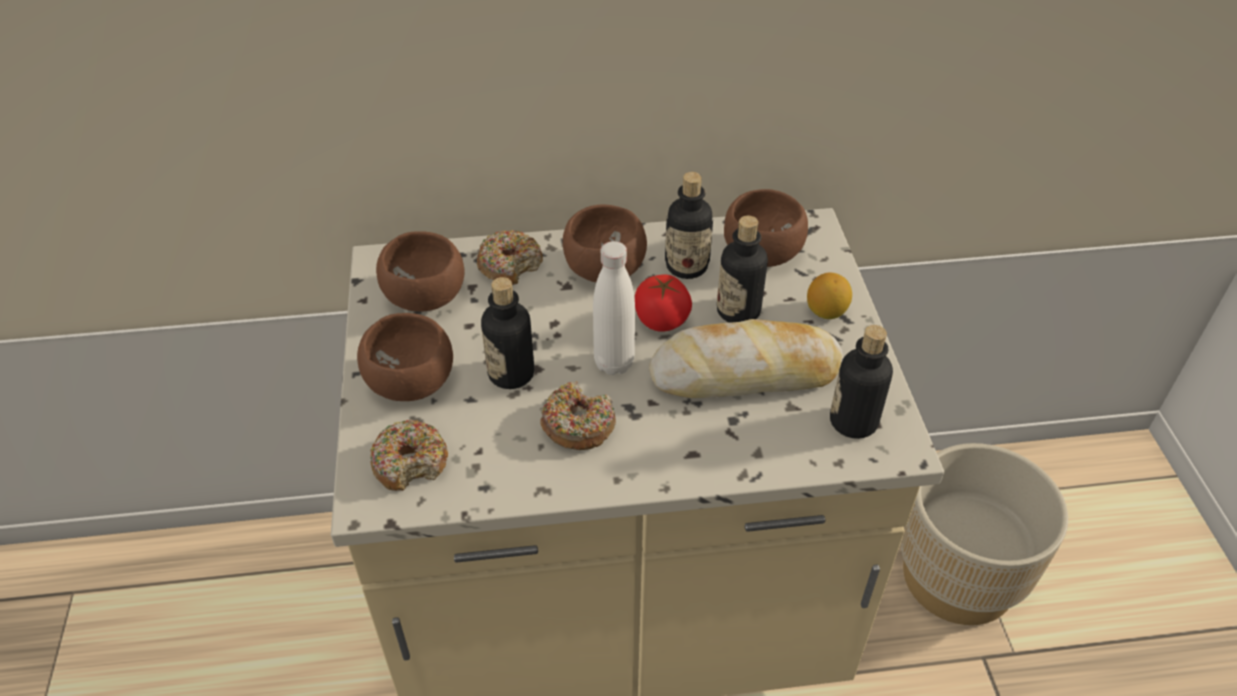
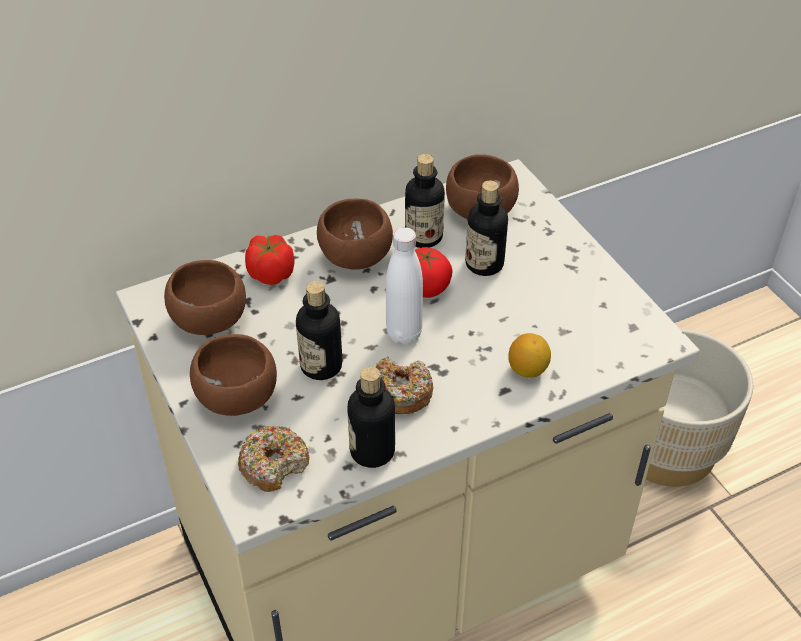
camera: 20 degrees left, 0 degrees up
donut [477,230,543,285] -> tomato [245,235,294,285]
bread [649,319,843,398] -> none
lemon [807,273,852,319] -> lemon moved to [508,333,551,378]
bottle [830,325,893,439] -> bottle moved to [347,366,395,468]

